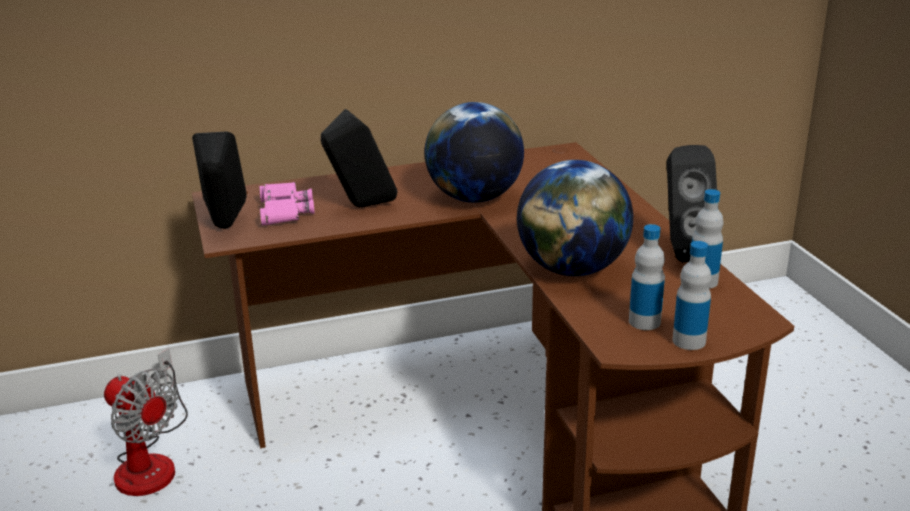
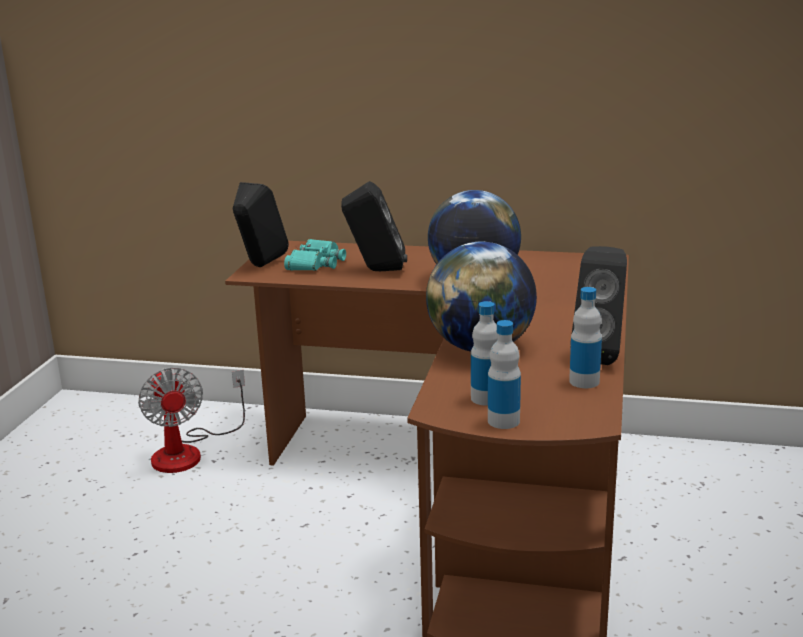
camera: 30 degrees right, 5 degrees down
pink binoculars [259,182,315,225] -> turquoise binoculars [284,239,346,271]

